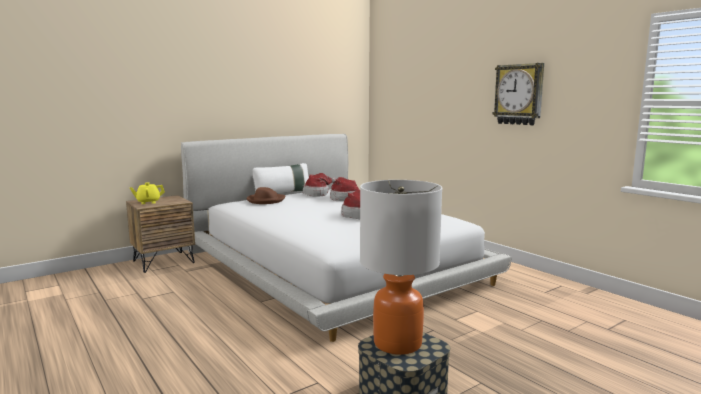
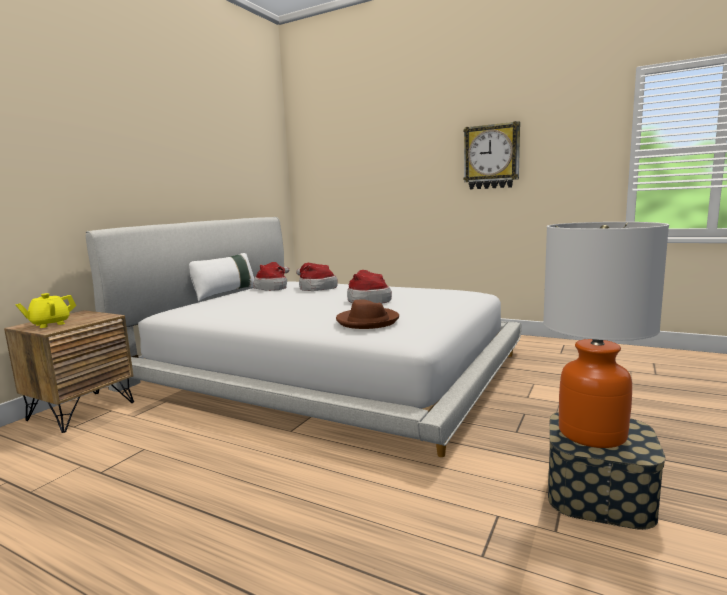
camera: 25 degrees left, 0 degrees up
brown hat [247,187,286,204] -> brown hat moved to [336,299,399,329]

